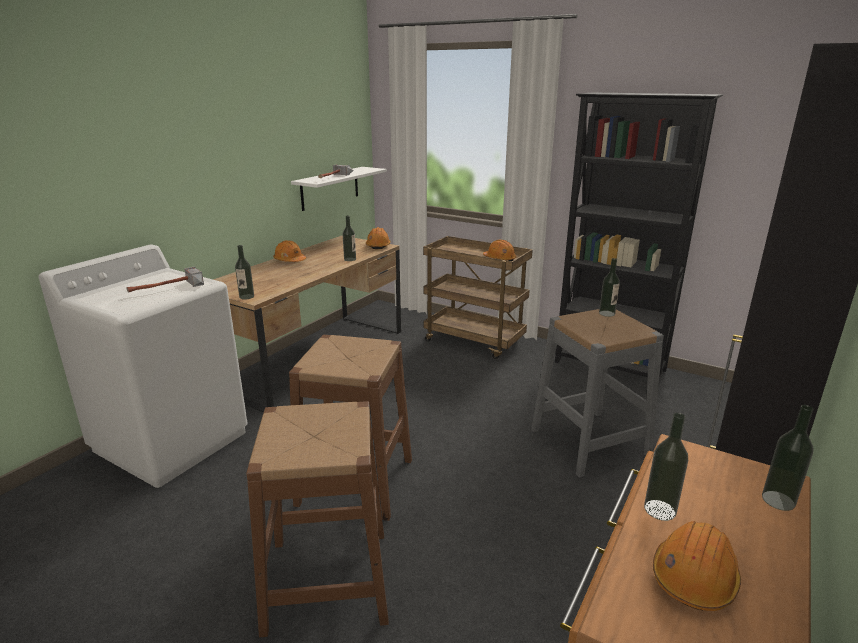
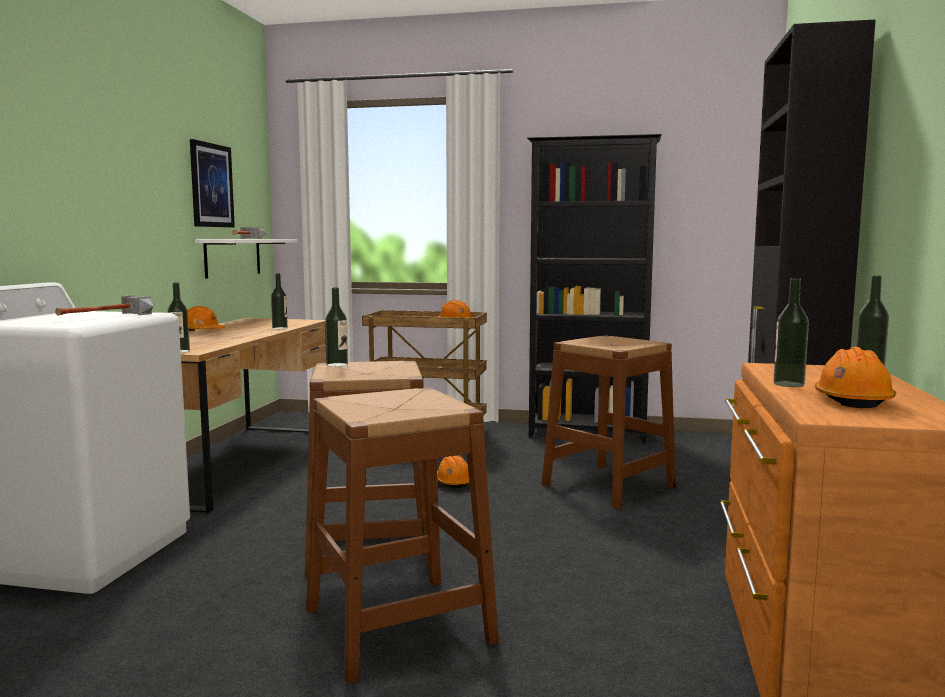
camera: 20 degrees left, 15 degrees down
orange hard hat [366,227,391,249] -> orange hard hat moved to [437,455,469,488]
grey stool [531,309,664,478] -> brown stool [541,336,676,510]
bottle [599,258,620,317] -> bottle moved to [325,288,348,367]
none -> picture [190,139,235,227]

